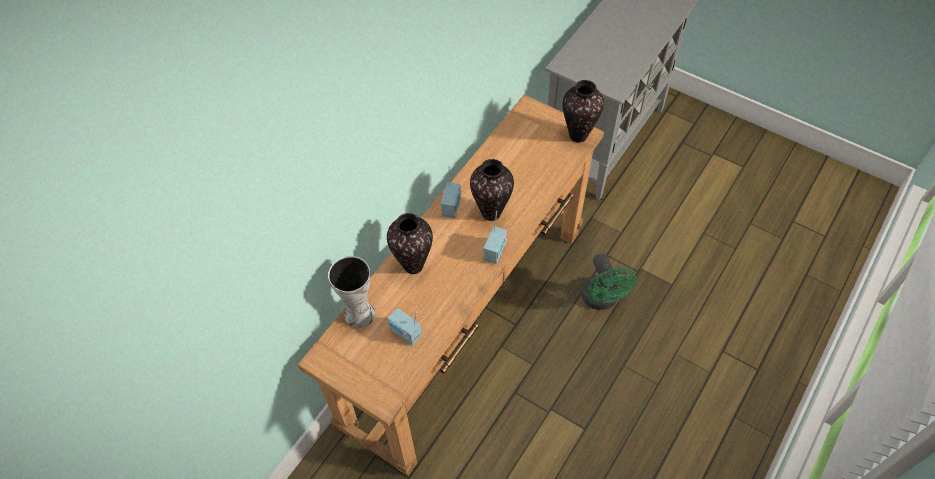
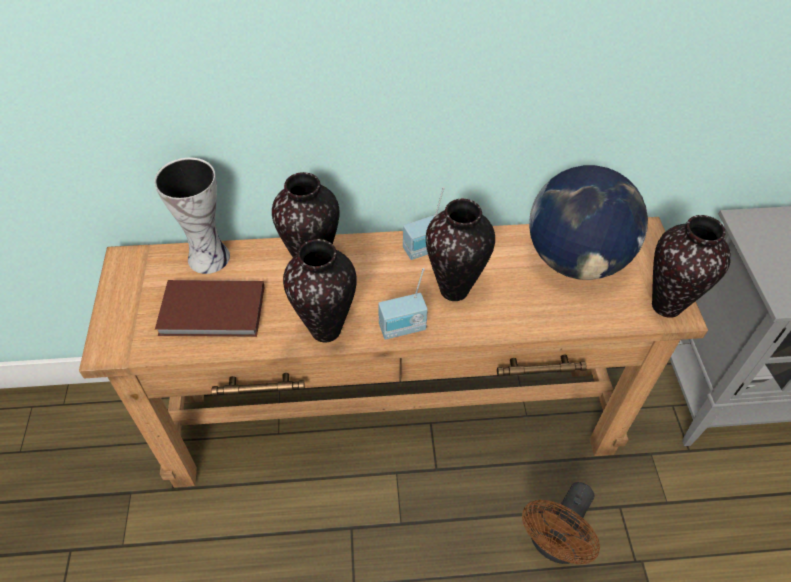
camera: 50 degrees right, 5 degrees down
radio [388,308,422,345] -> brown book [155,280,264,337]
green fan [581,254,637,310] -> brown fan [522,482,600,564]
none -> vase [283,239,357,343]
none -> globe [529,165,648,280]

